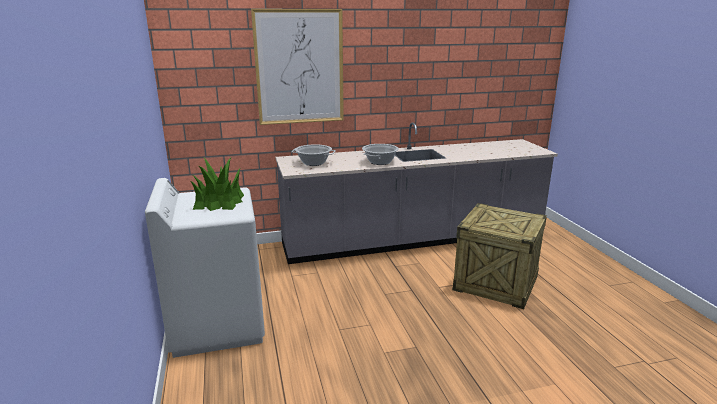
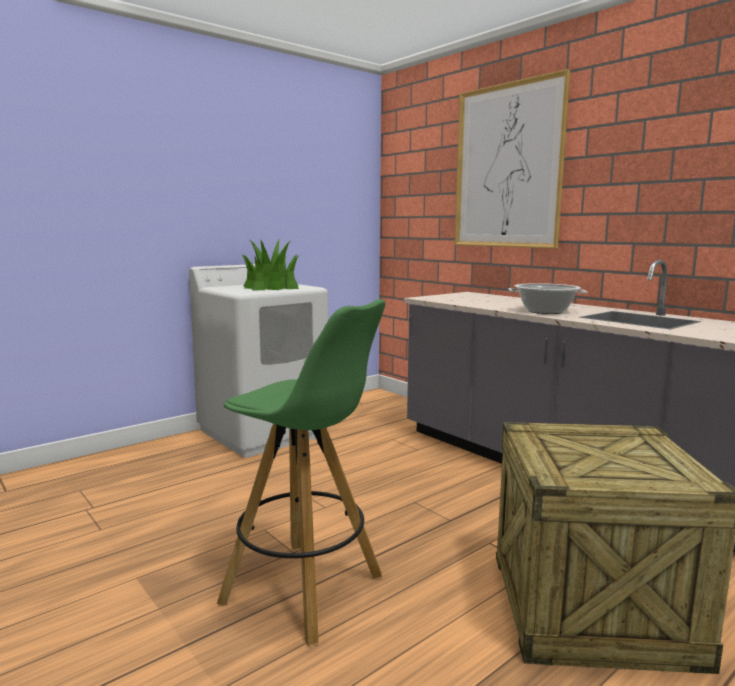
camera: 65 degrees right, 10 degrees down
cooking pot [291,144,336,166] -> none
none -> green stool [217,299,385,646]

